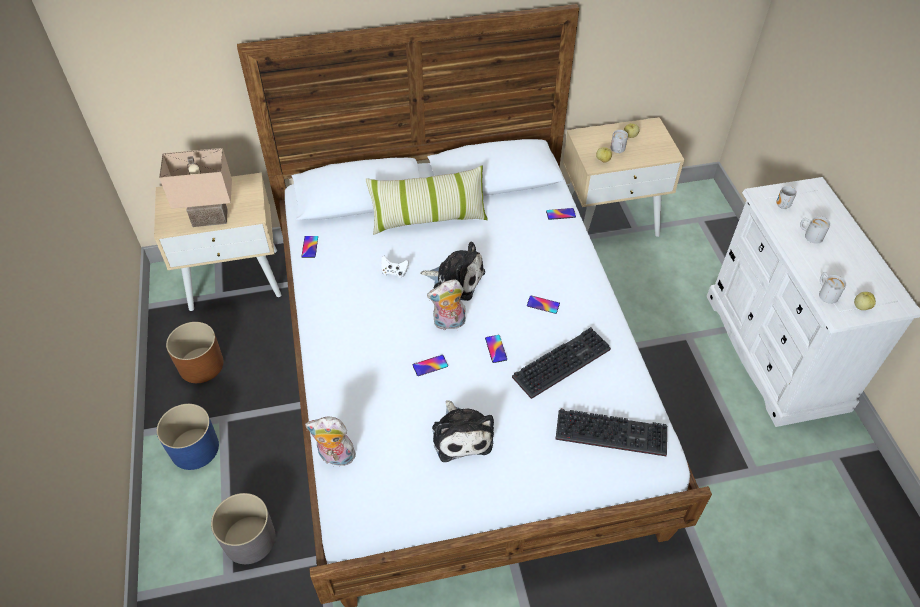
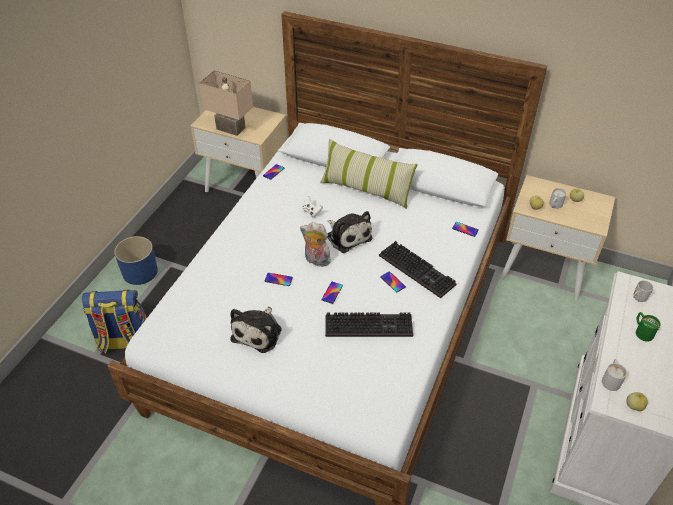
camera: 35 degrees right, 5 degrees down
brown planter [166,322,224,383] -> none
grey planter [211,493,275,564] -> backpack [82,290,147,353]
plush toy [305,417,356,466] -> none
keyboard [555,409,667,456] -> keyboard moved to [379,241,457,298]
white mug [800,216,831,244] -> green mug [636,312,660,341]

